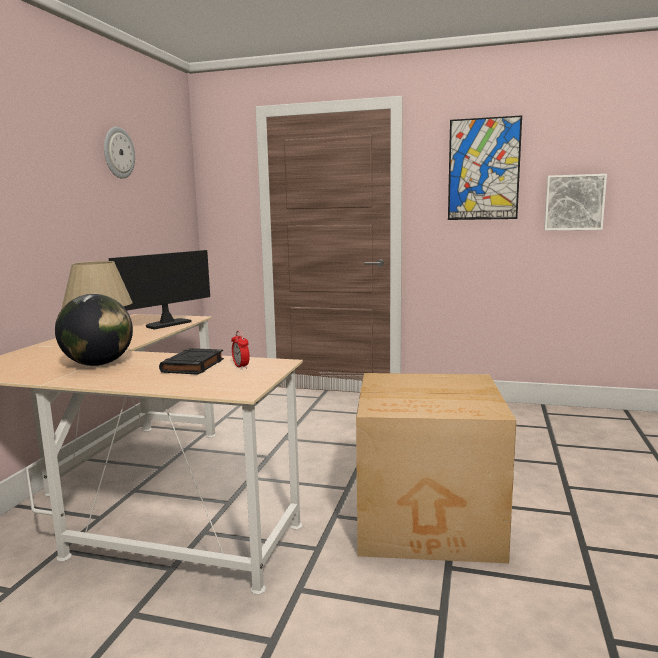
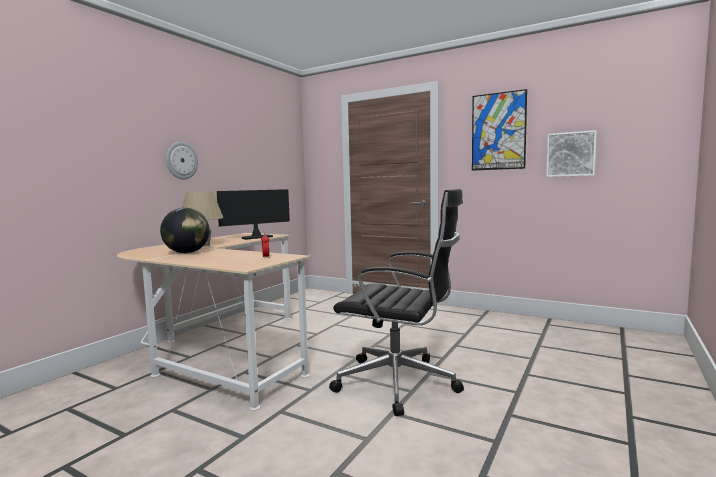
camera: 15 degrees right, 5 degrees down
wall clock [104,127,135,179] -> wall clock moved to [166,142,198,179]
black book [159,348,224,375] -> none
cardboard box [356,373,516,564] -> black office chair [329,189,464,416]

